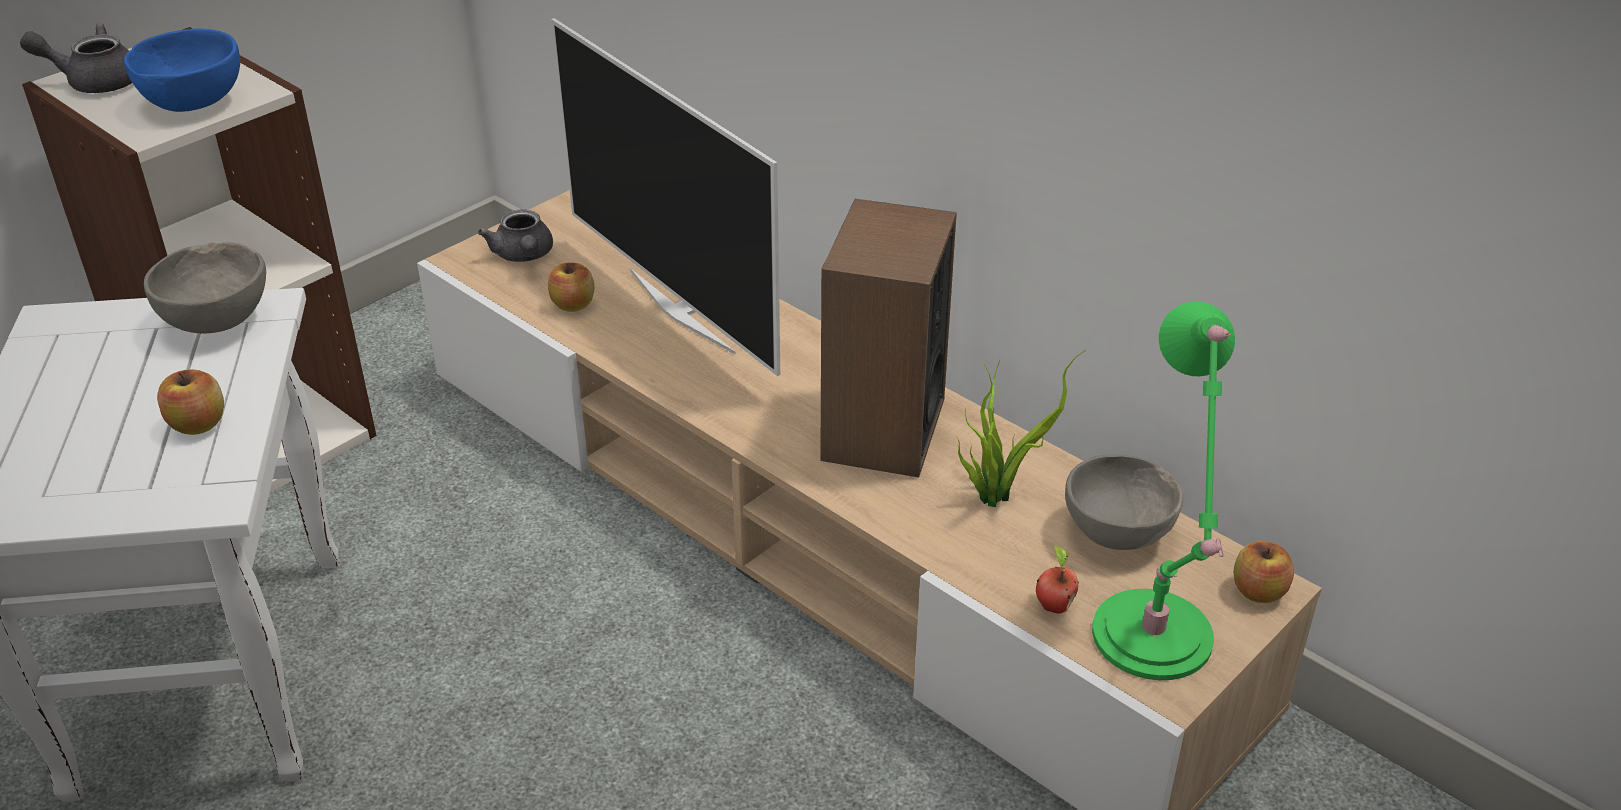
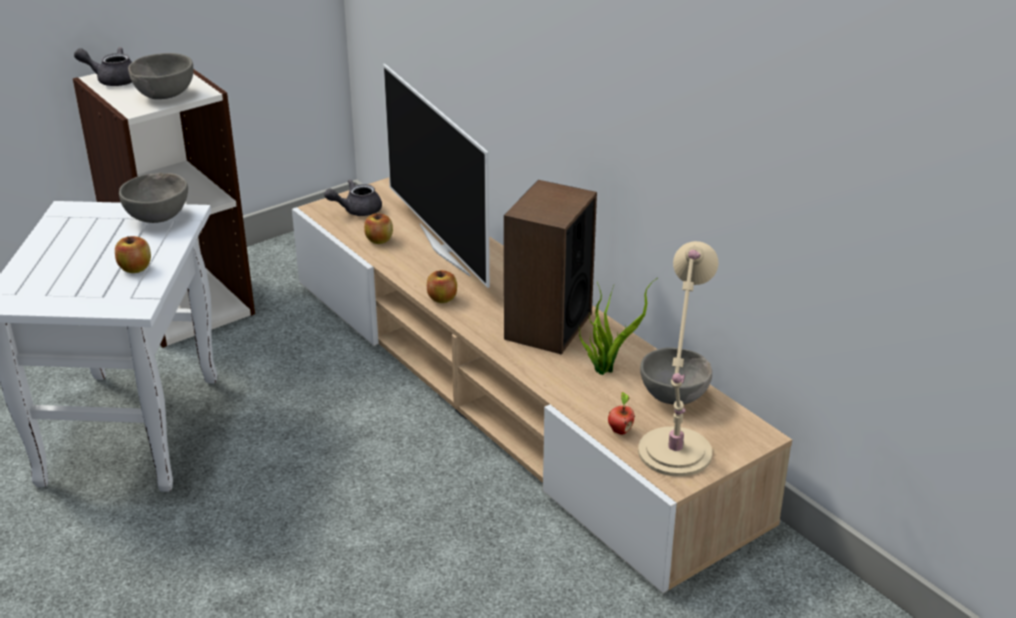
camera: 10 degrees right, 5 degrees down
blue bowl [124,29,240,112] -> grey bowl [128,53,194,99]
grey teapot [478,209,553,262] -> grey teapot turned 75 degrees clockwise [324,179,382,216]
green table lamp [1092,302,1235,680] -> beige table lamp [638,241,719,477]
apple [1234,541,1294,603] -> apple moved to [427,270,457,303]

